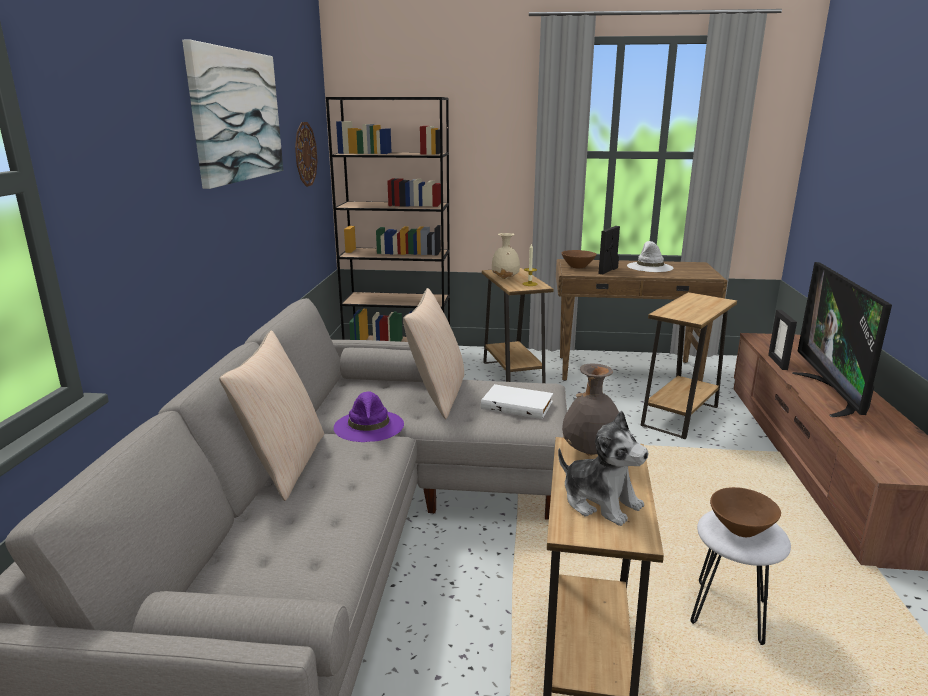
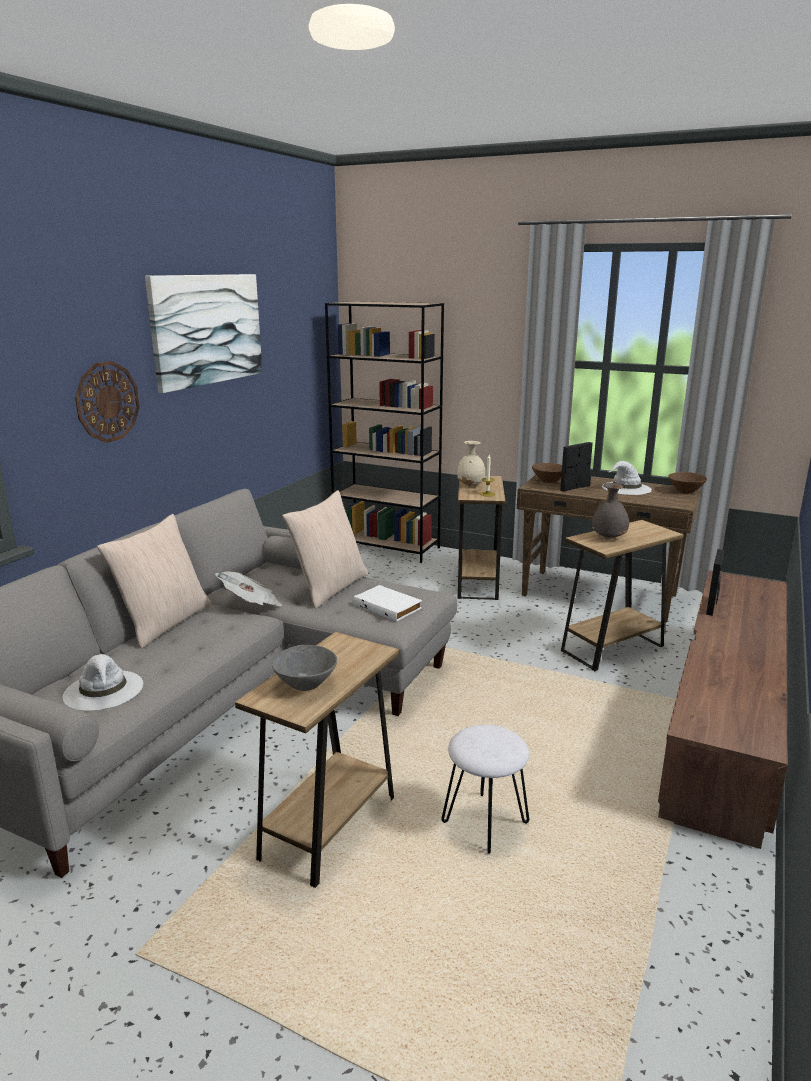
camera: 20 degrees right, 0 degrees up
wall clock [295,122,318,187] -> wall clock moved to [75,361,140,443]
purple hat [334,392,404,442] -> newspaper [215,571,282,606]
plush toy [558,411,649,526] -> grey bowl [272,645,337,691]
grey vase [562,363,619,456] -> grey vase moved to [592,483,629,540]
brown bowl [710,487,781,537] -> brown bowl moved to [668,472,707,494]
television [793,262,892,417] -> none
none -> white hat [63,654,143,711]

